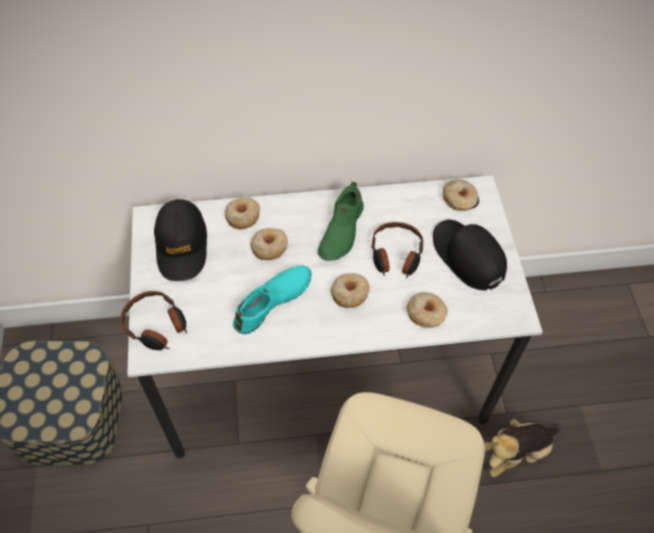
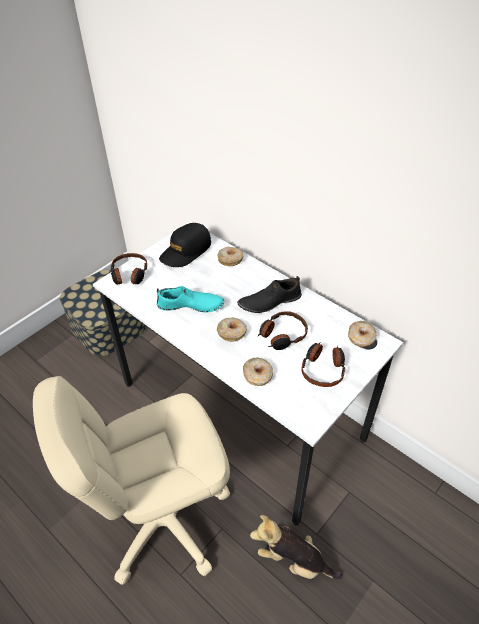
camera: 50 degrees right, 10 degrees down
donut [250,228,288,260] -> none
green shoe [318,182,364,261] -> black shoe [237,276,302,313]
black cap [433,220,507,291] -> headphones [302,342,345,387]

